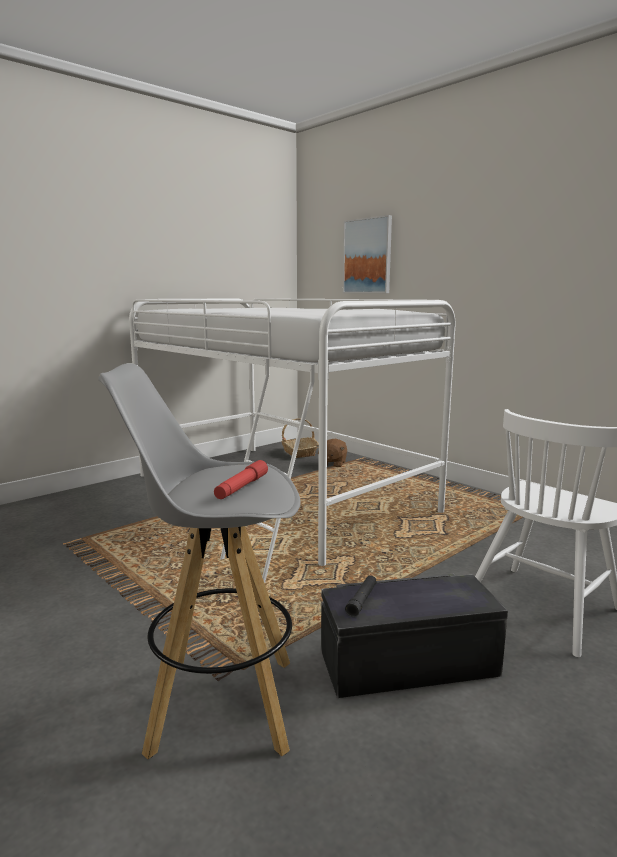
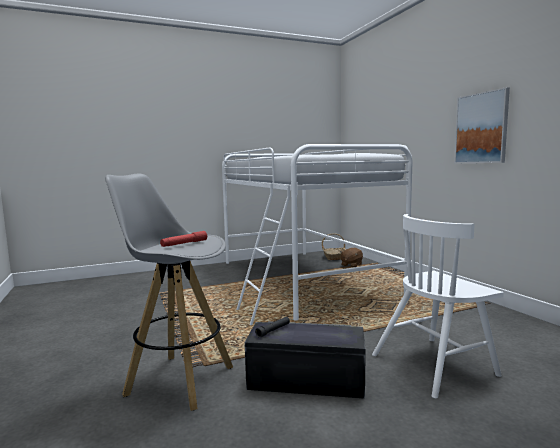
camera: 20 degrees right, 5 degrees down
picture [343,215,392,293] -> picture moved to [454,87,510,164]

